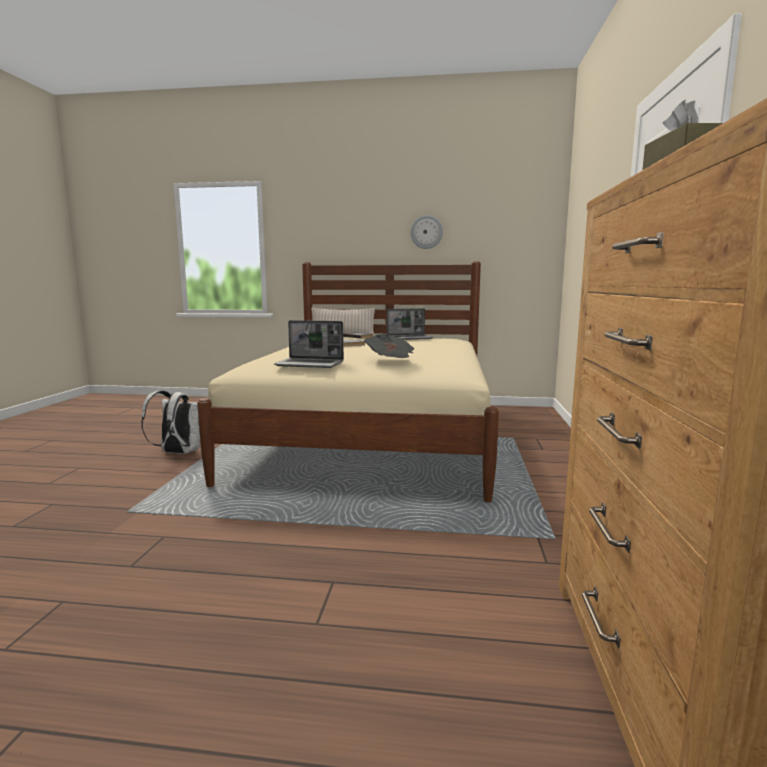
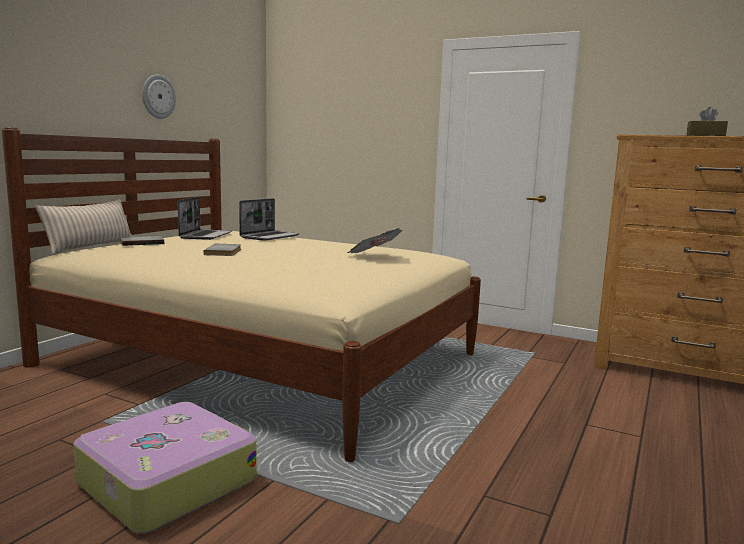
camera: 70 degrees left, 0 degrees up
white backpack [141,390,200,454] -> suitcase [73,402,257,534]
laptop [274,320,344,368] -> laptop moved to [239,198,300,241]

